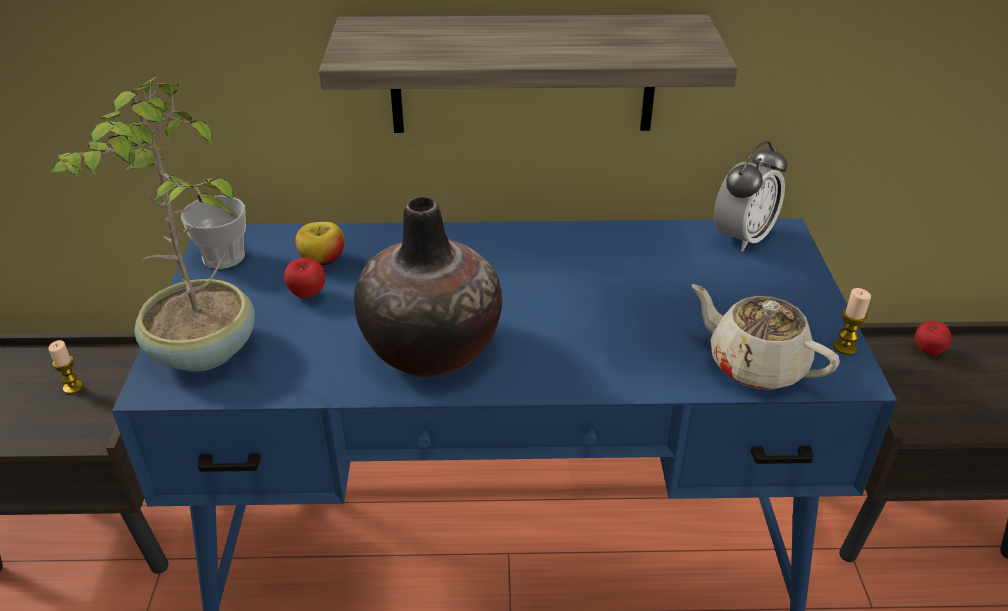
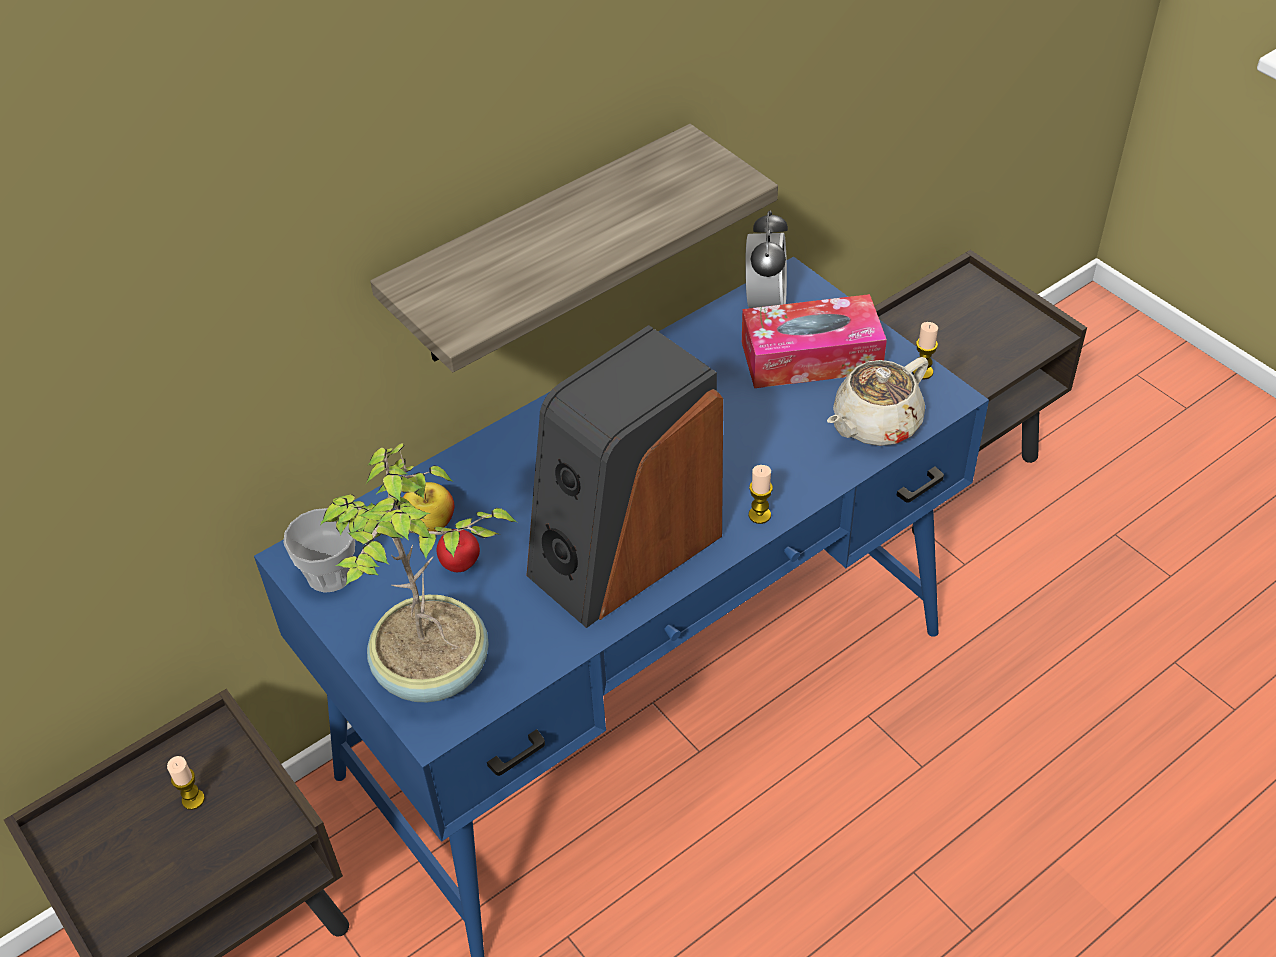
camera: 35 degrees left, 10 degrees up
vase [354,196,502,377] -> speaker [526,325,723,628]
beige teapot [691,284,840,390] -> beige teapot turned 45 degrees counterclockwise [827,357,929,446]
apple [915,321,952,355] -> none
none -> tissue box [742,294,887,388]
none -> candle [749,465,773,524]

